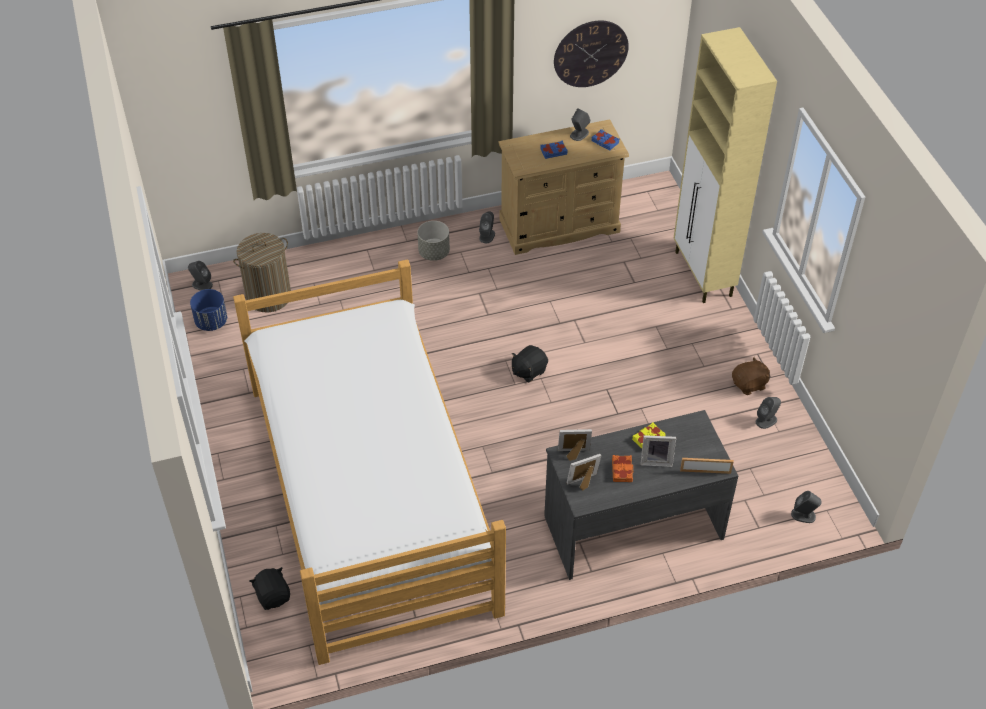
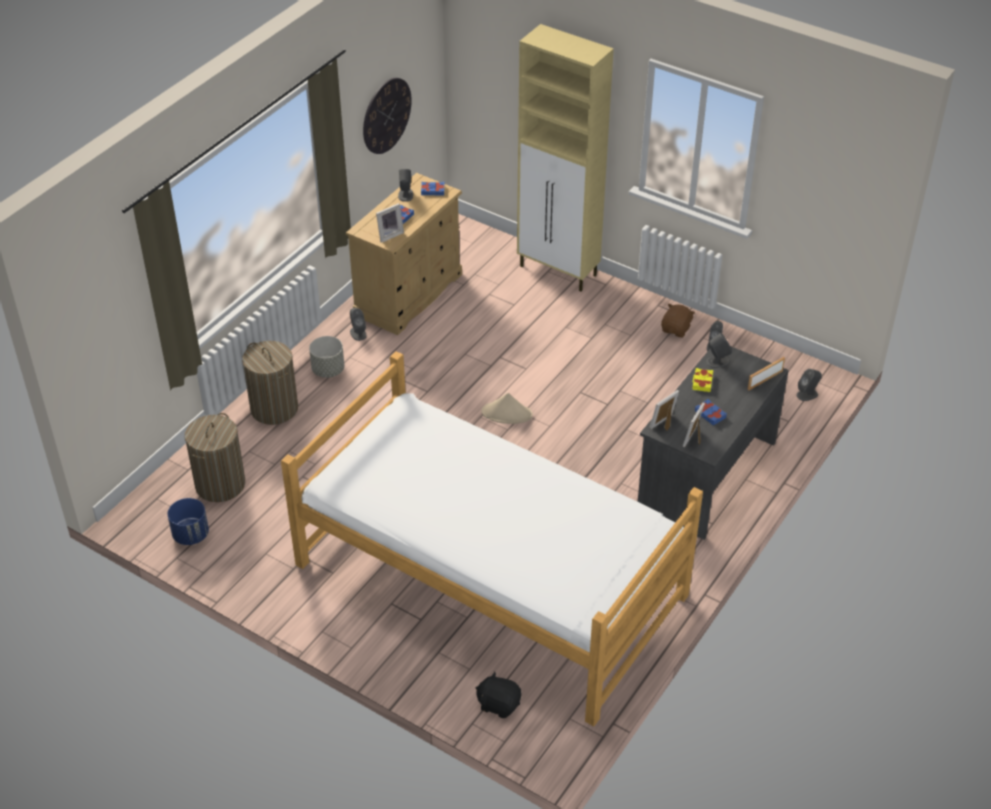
camera: 40 degrees left, 5 degrees down
grey speaker [188,261,213,290] -> grey speaker moved to [706,333,732,368]
black plush toy [512,345,548,382] -> beige hat [481,393,533,424]
orange book [612,455,633,482] -> blue book [695,399,727,426]
picture frame [641,435,676,467] -> picture frame moved to [376,203,404,243]
none -> laundry basket [242,341,298,425]

